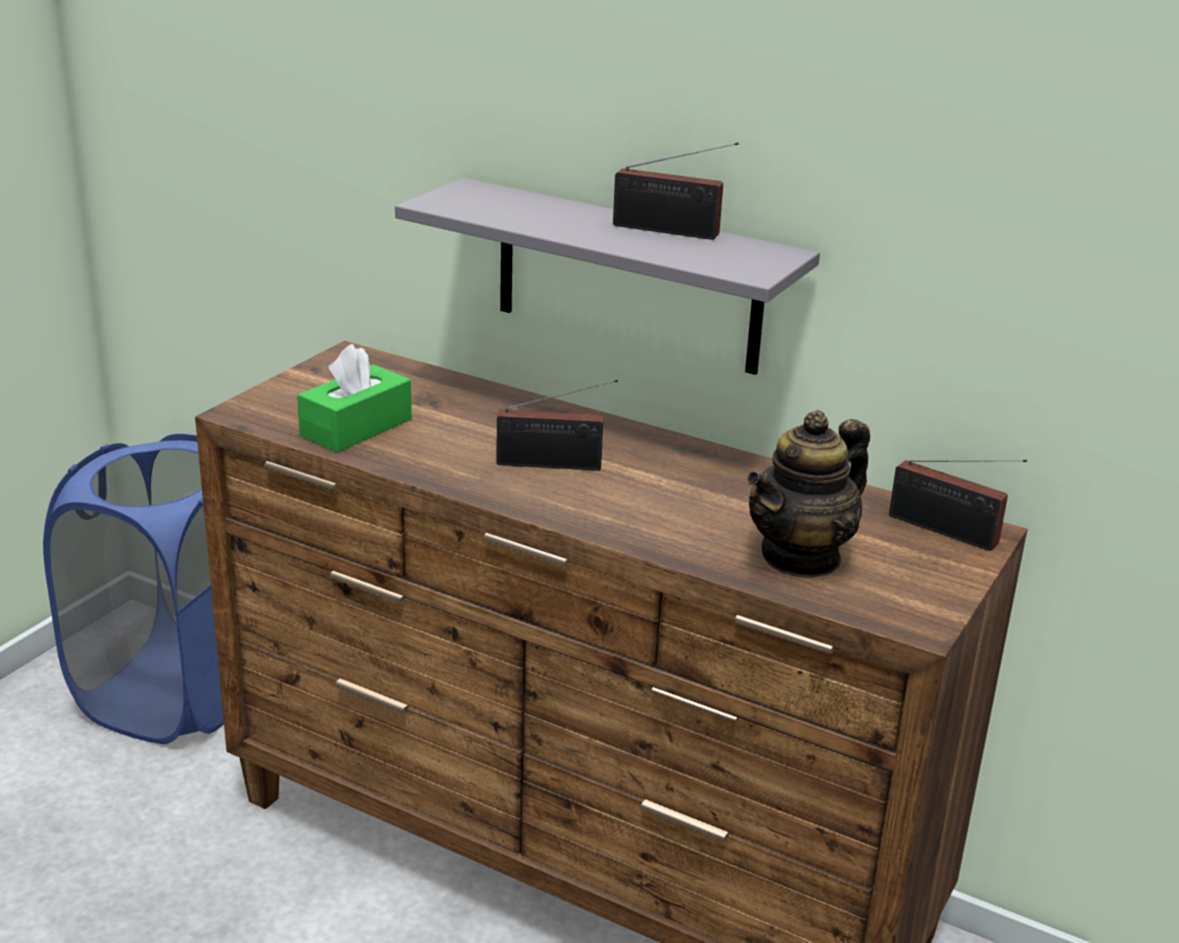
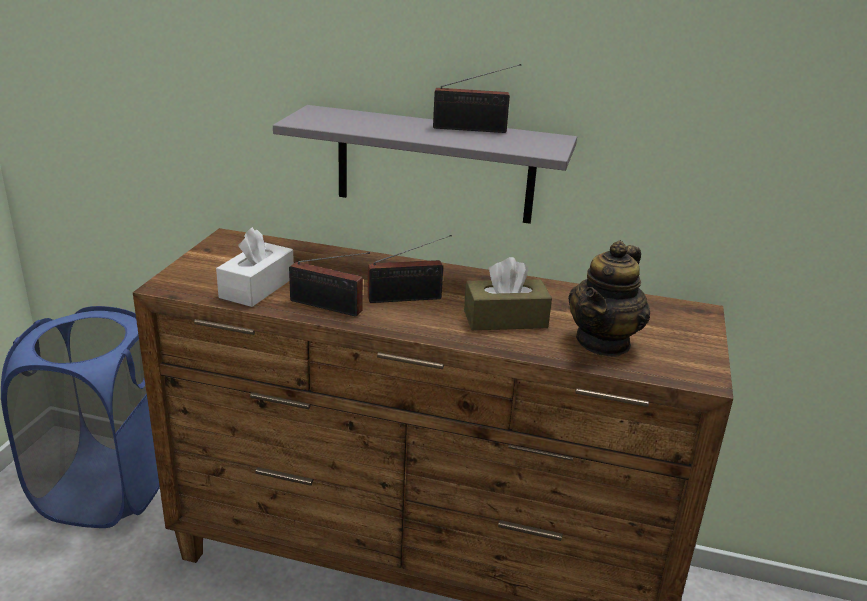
camera: 15 degrees left, 0 degrees up
green tissue box [297,344,412,452] -> white tissue box [216,227,294,307]
radio [889,460,1027,551] -> radio moved to [289,252,370,316]
none -> brown tissue box [464,257,552,330]

